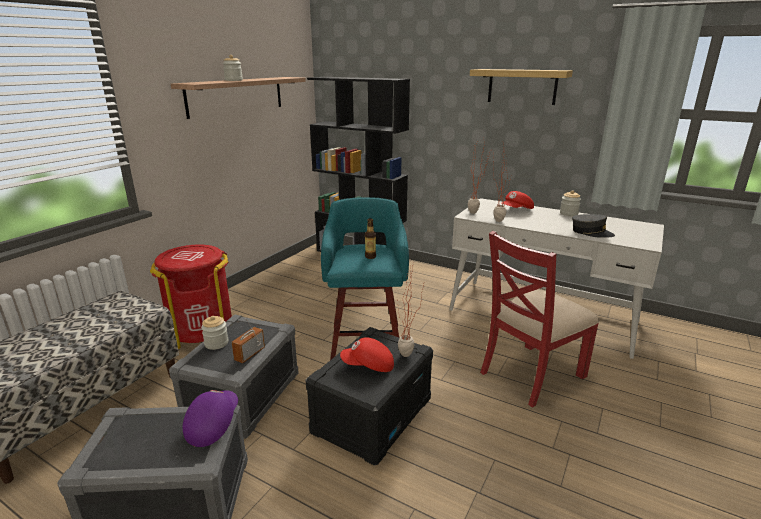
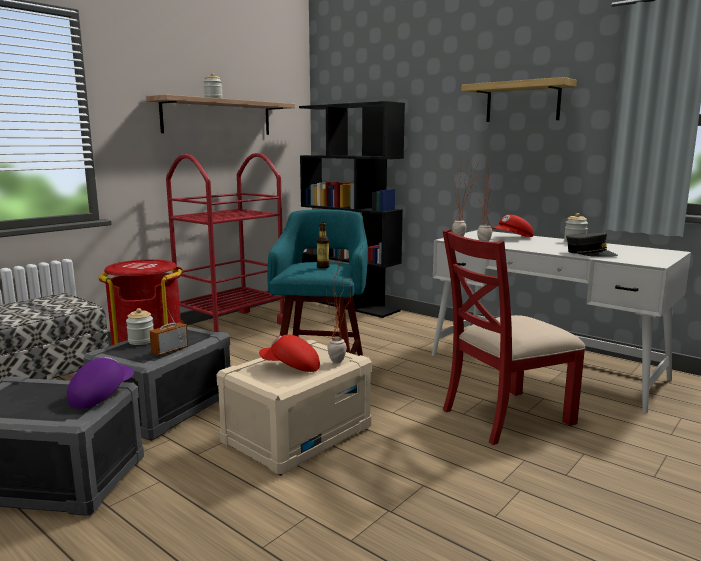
camera: 10 degrees right, 10 degrees down
black storage box [305,327,433,465] -> beige storage box [217,339,372,476]
none -> red cart [166,153,284,332]

